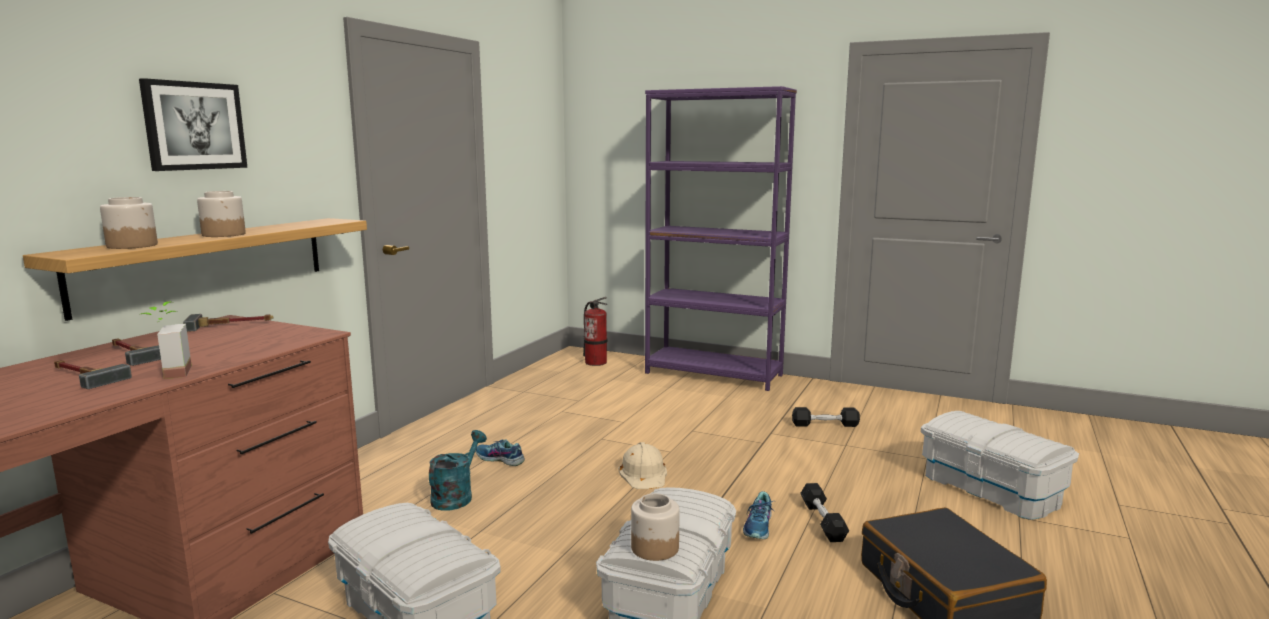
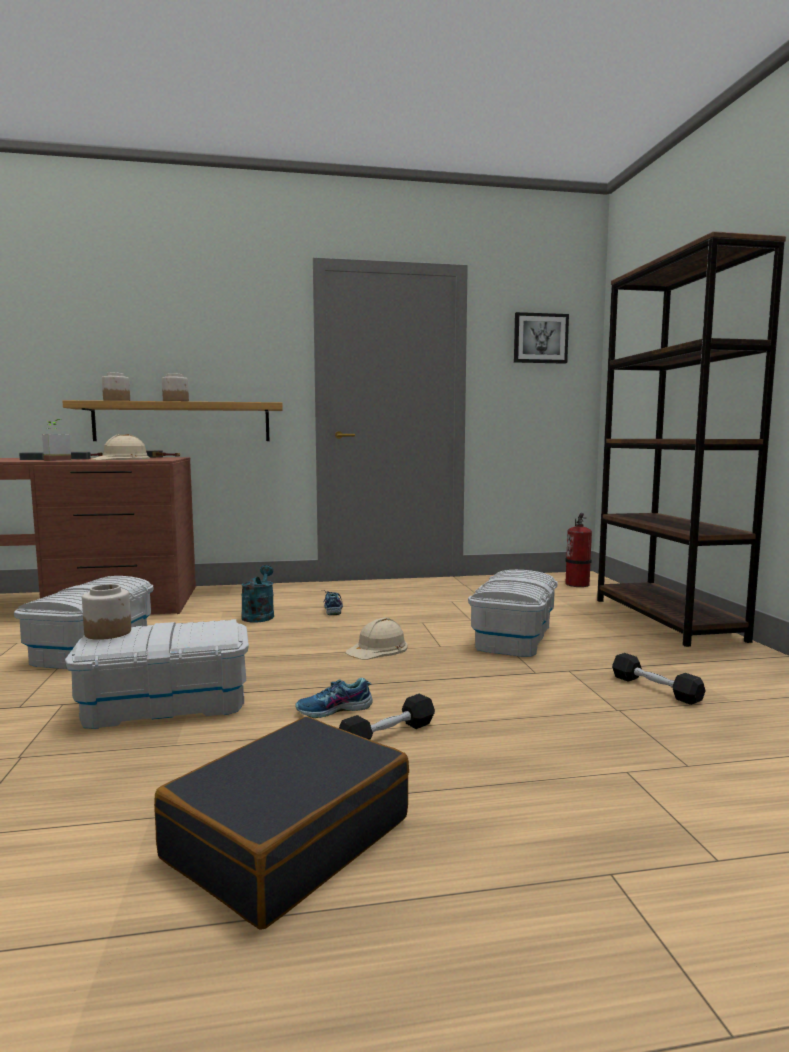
camera: 55 degrees right, 5 degrees down
picture [139,78,248,171] -> picture moved to [514,312,569,364]
turquoise watering can [429,430,487,511] -> turquoise watering can turned 75 degrees counterclockwise [241,565,274,623]
purple bookcase [645,86,797,391] -> brown bookcase [597,231,786,647]
white storage box [921,411,1079,520] -> white storage box moved to [468,570,558,657]
none -> beige hard hat [90,434,150,460]

